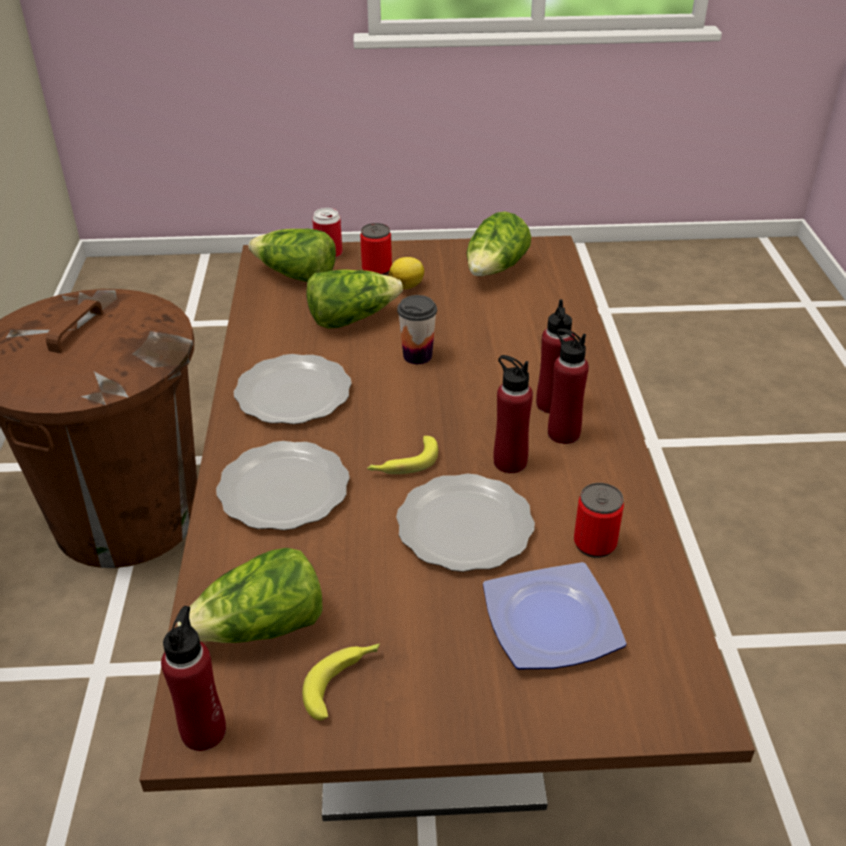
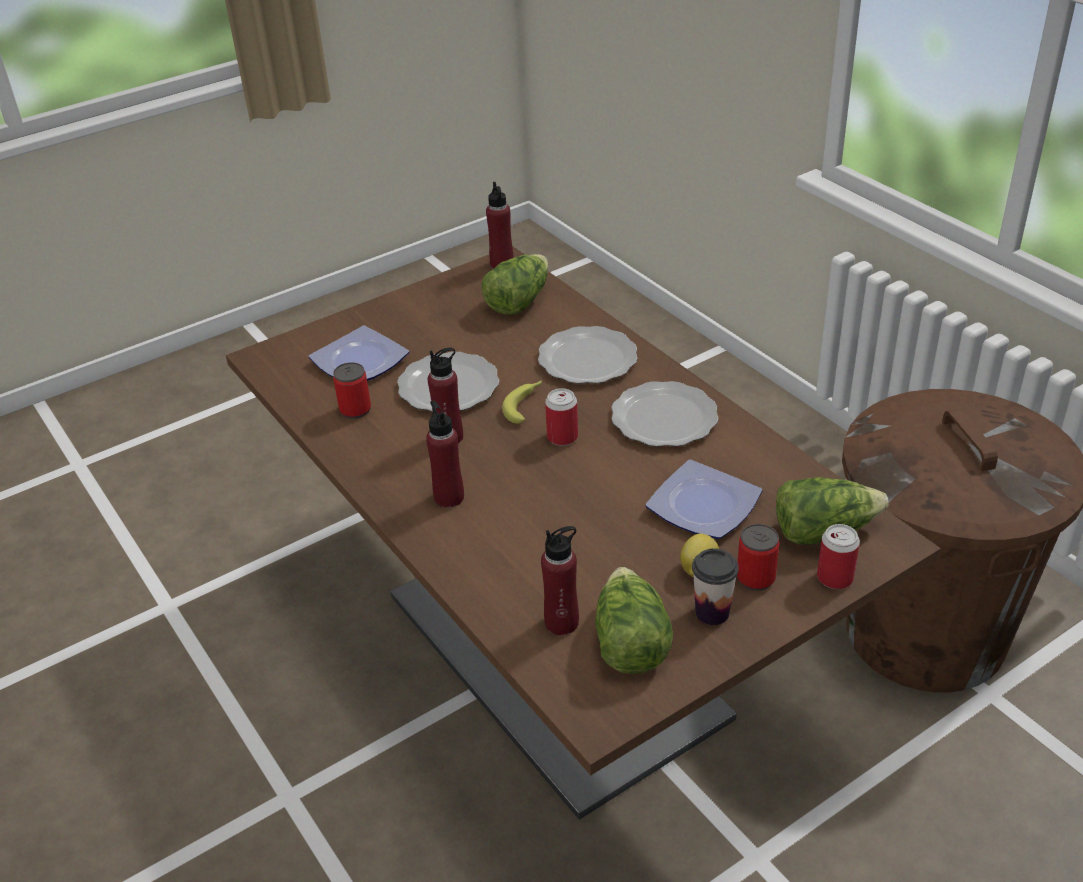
camera: 150 degrees right, 0 degrees up
banana [302,643,380,720] -> none
lettuce [306,269,403,329] -> plate [645,460,762,539]
cup [397,295,437,364] -> cup moved to [692,548,739,625]
red bottle [548,328,589,444] -> red bottle moved to [541,526,579,635]
none -> can [545,388,578,446]

